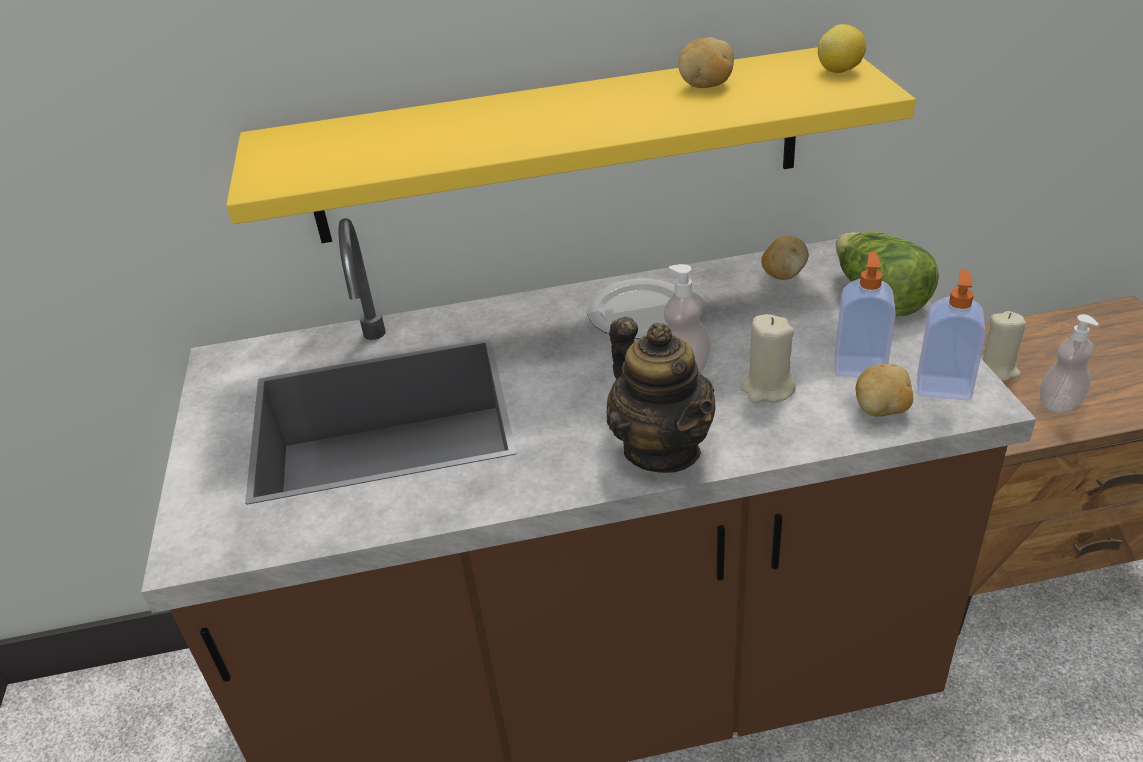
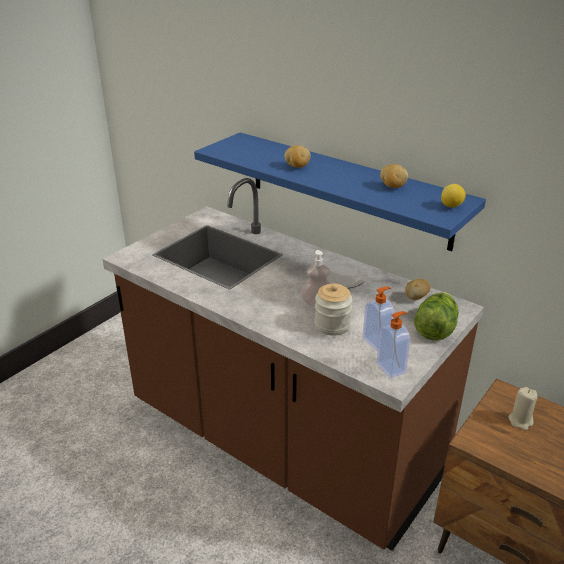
camera: 45 degrees right, 5 degrees down
yellow shelf [226,47,915,243] -> blue shelf [194,132,486,251]
teapot [607,317,715,473] -> none
beige candle [741,314,796,403] -> jar [315,284,352,336]
potato [855,364,913,417] -> potato moved to [284,145,311,168]
soap dispenser [1040,314,1099,414] -> none

